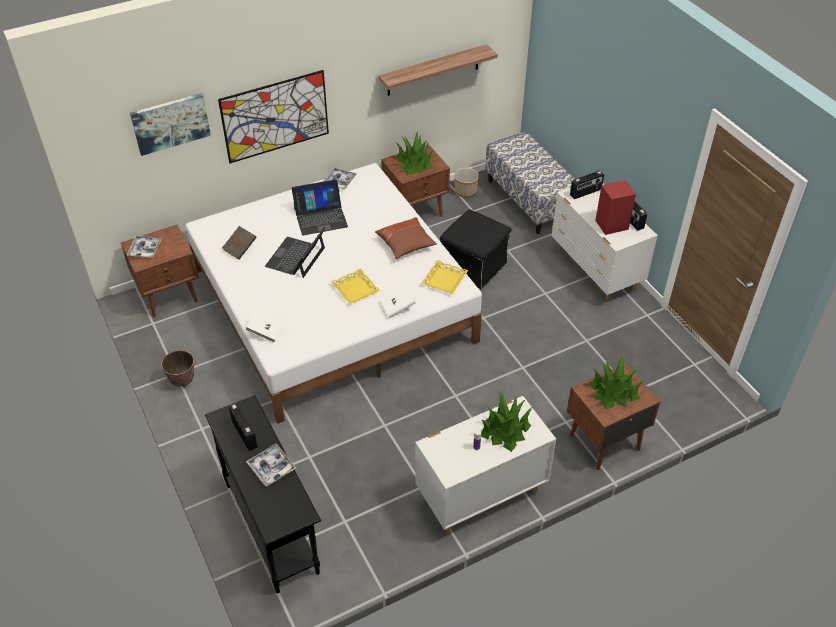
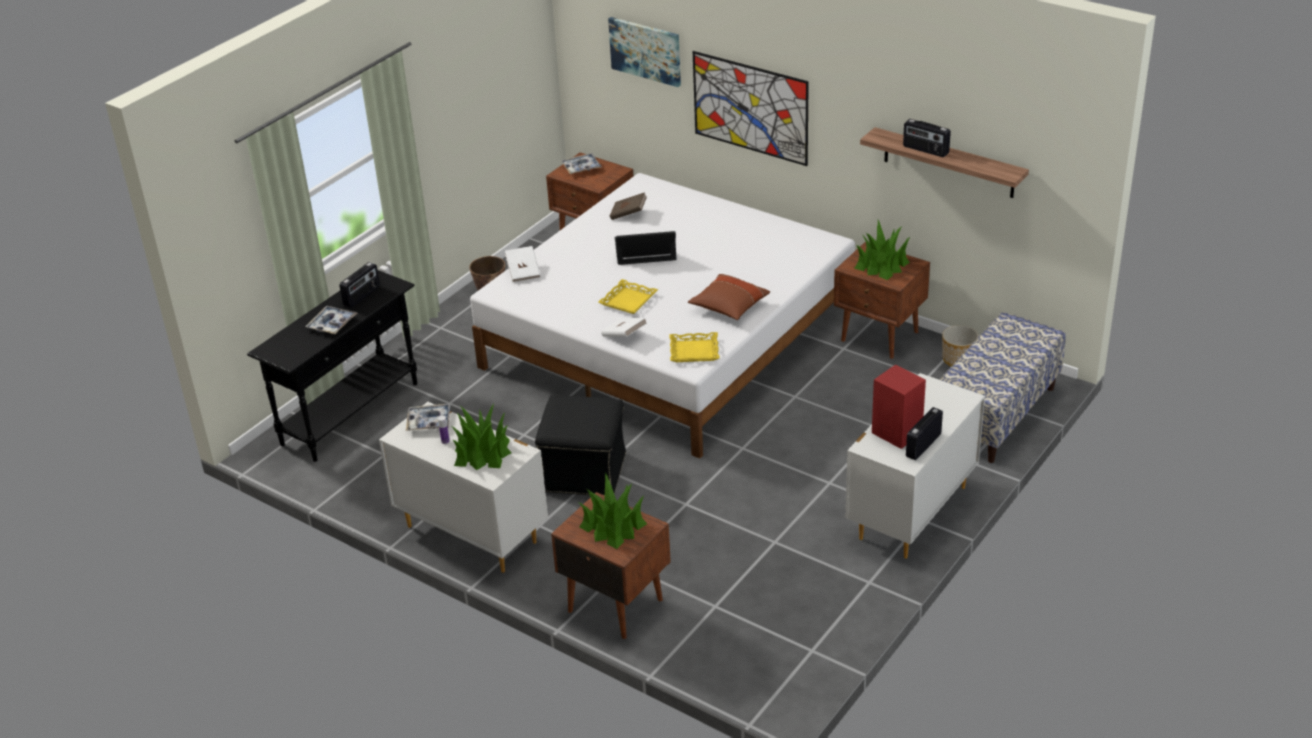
camera: 65 degrees right, 10 degrees down
laptop [292,179,348,236] -> none
tray [323,168,357,190] -> tray moved to [406,404,451,431]
black ottoman [440,209,511,290] -> black ottoman moved to [535,395,626,496]
radio [570,171,604,199] -> radio moved to [903,119,951,157]

